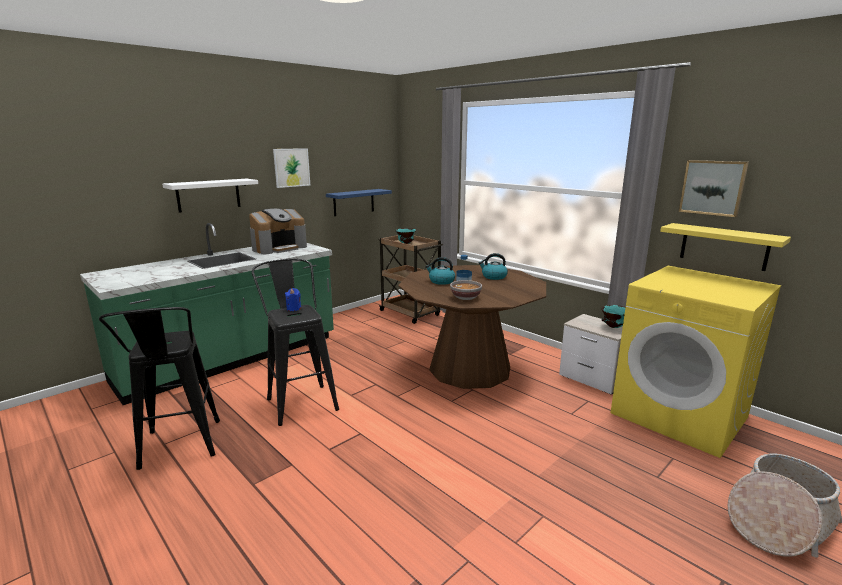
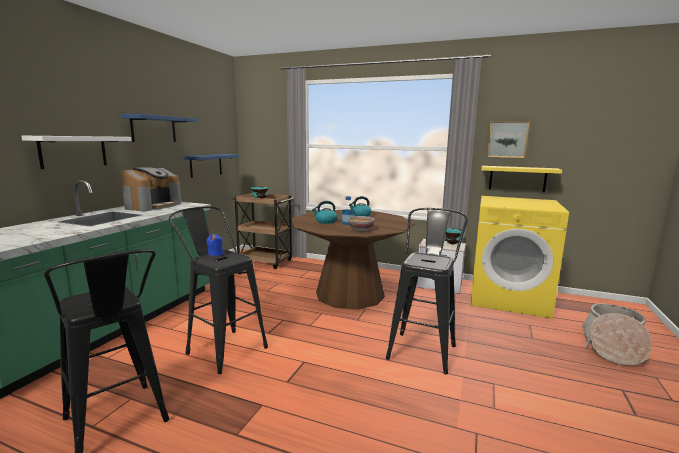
camera: 25 degrees left, 5 degrees down
picture [273,148,310,188] -> blue shelf [121,114,197,142]
none -> black stool [386,208,468,374]

